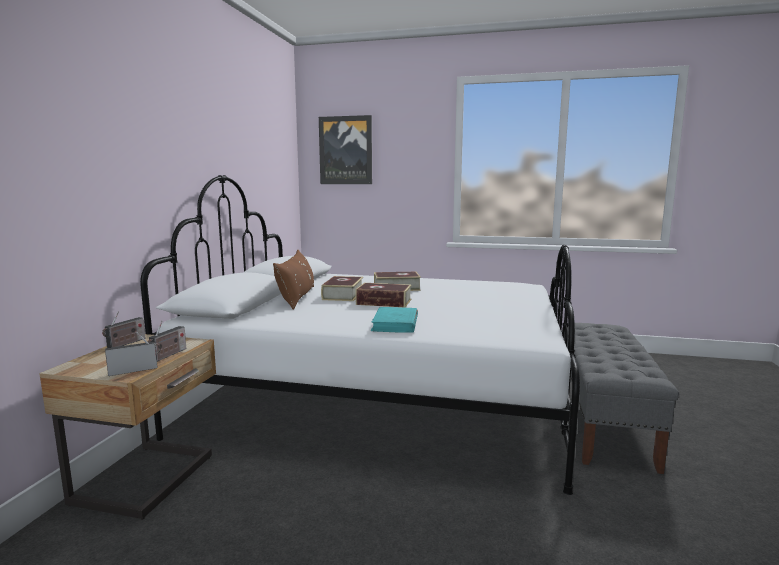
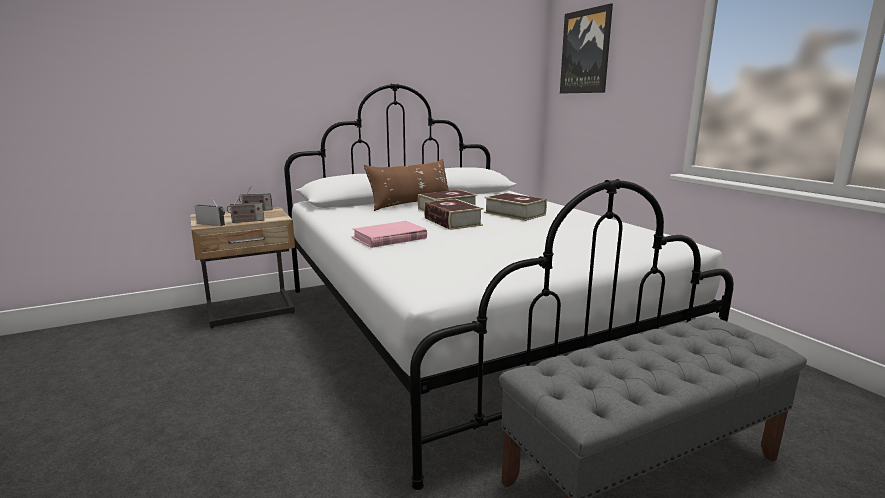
camera: 50 degrees right, 5 degrees up
turquoise book [371,307,418,333] -> pink book [352,221,427,248]

